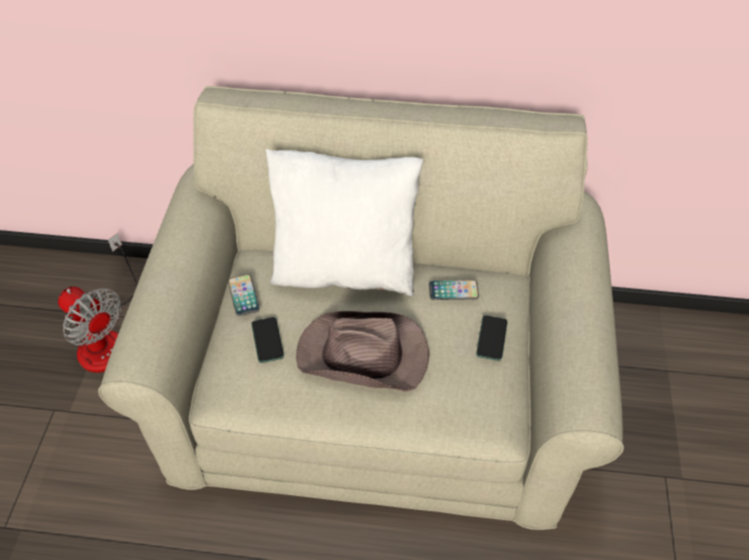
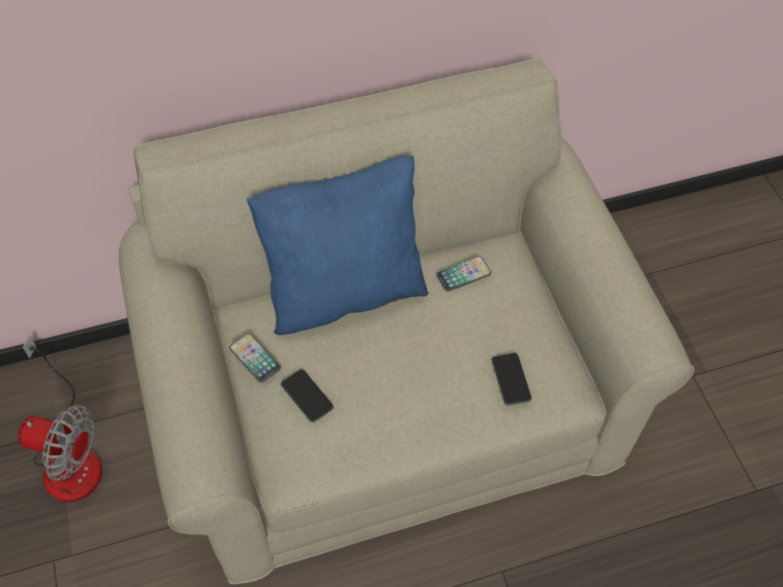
camera: 25 degrees left, 5 degrees up
white pillow [266,149,424,296] -> blue pillow [247,156,428,335]
brown hat [296,311,429,392] -> none
phone [476,315,508,361] -> phone moved to [491,353,532,405]

